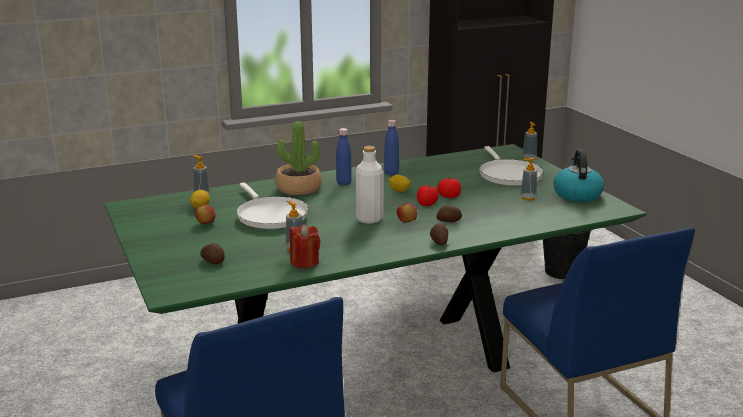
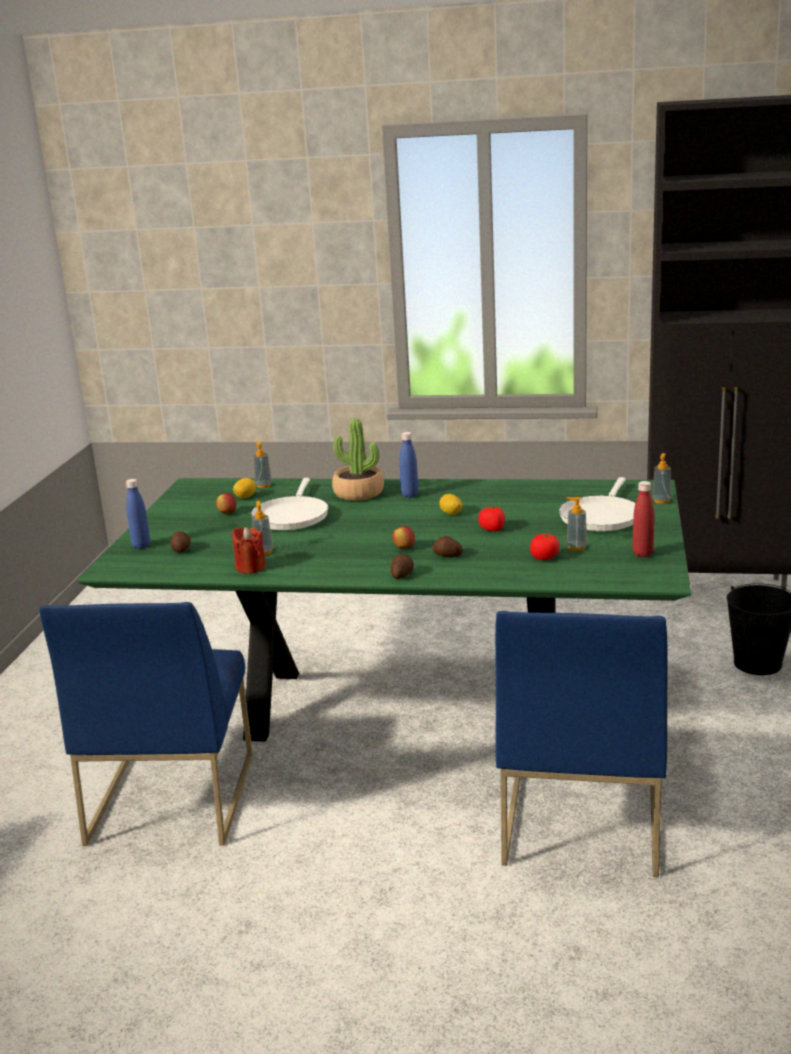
camera: 35 degrees right, 0 degrees up
white bottle [356,146,383,224] -> none
blue bottle [384,120,399,175] -> blue bottle moved to [126,479,150,549]
tomato [417,185,439,206] -> tomato moved to [530,534,560,560]
kettle [554,149,604,202] -> red bottle [633,481,654,557]

